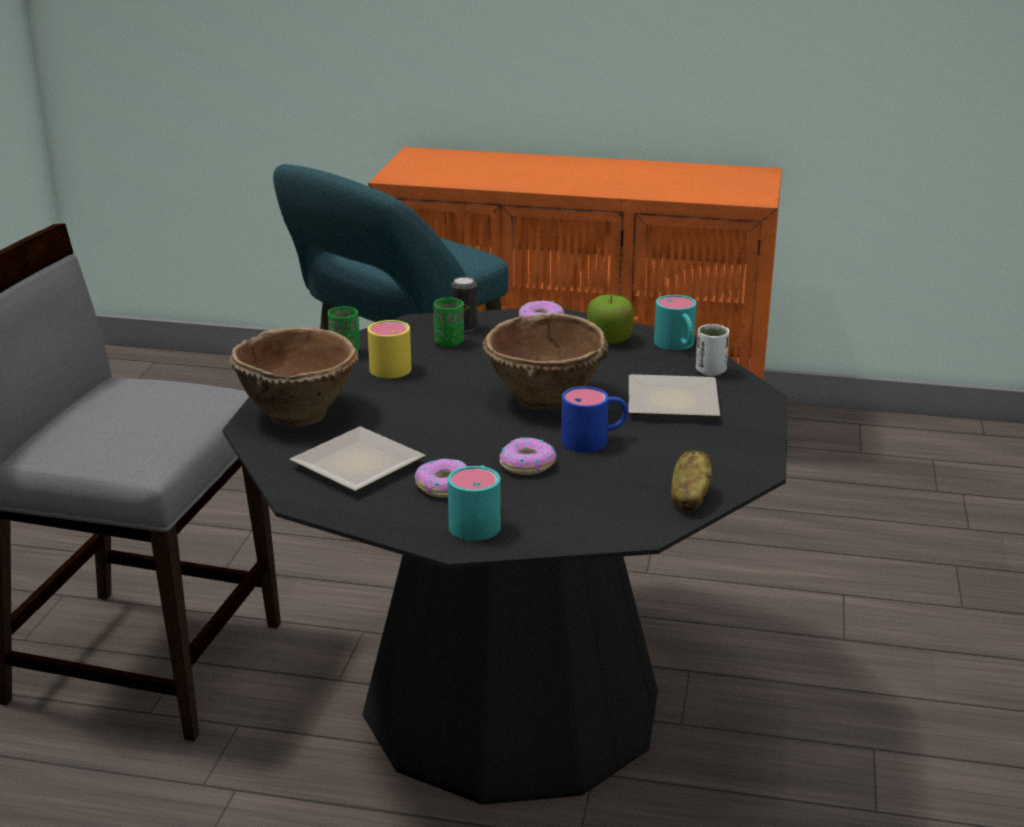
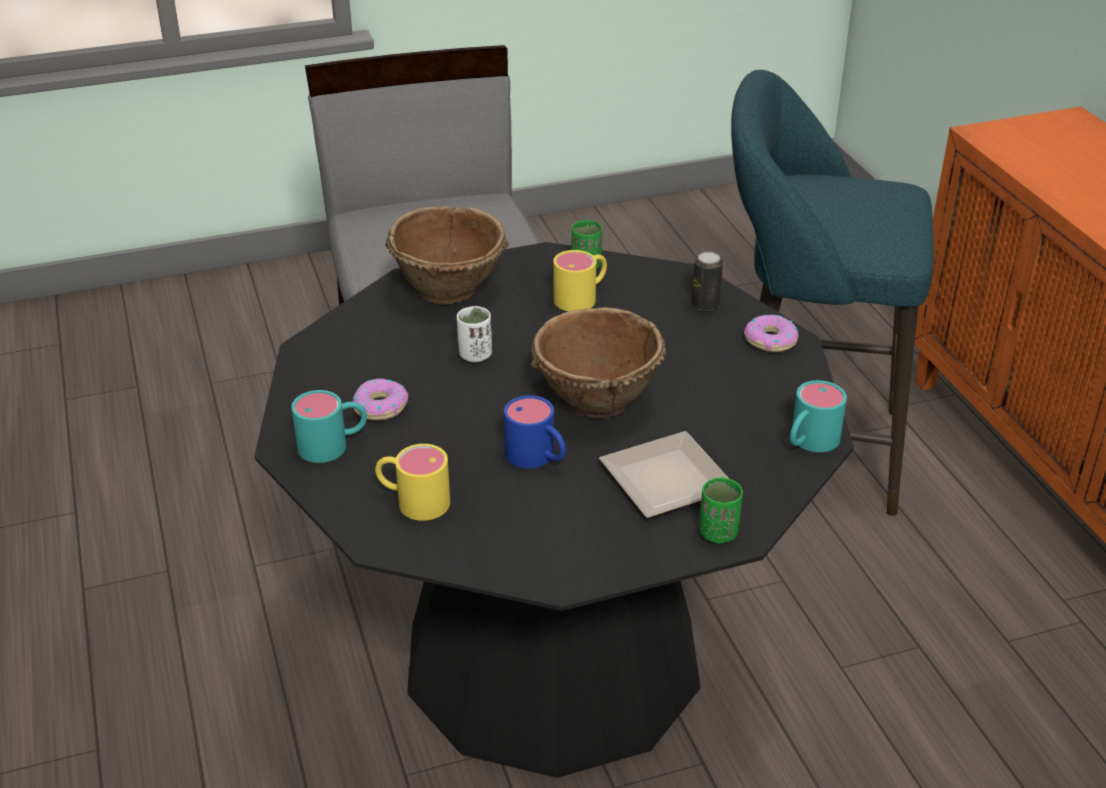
camera: 60 degrees right, 10 degrees up
plate [290,427,425,491] -> none
green cup [434,297,464,347] -> green cup moved to [699,477,743,543]
donut [499,437,557,475] -> none
apple [587,294,634,344] -> none
potato [671,450,712,511] -> none
white cup [696,324,729,376] -> white cup moved to [457,306,492,362]
none -> yellow mug [375,444,450,521]

